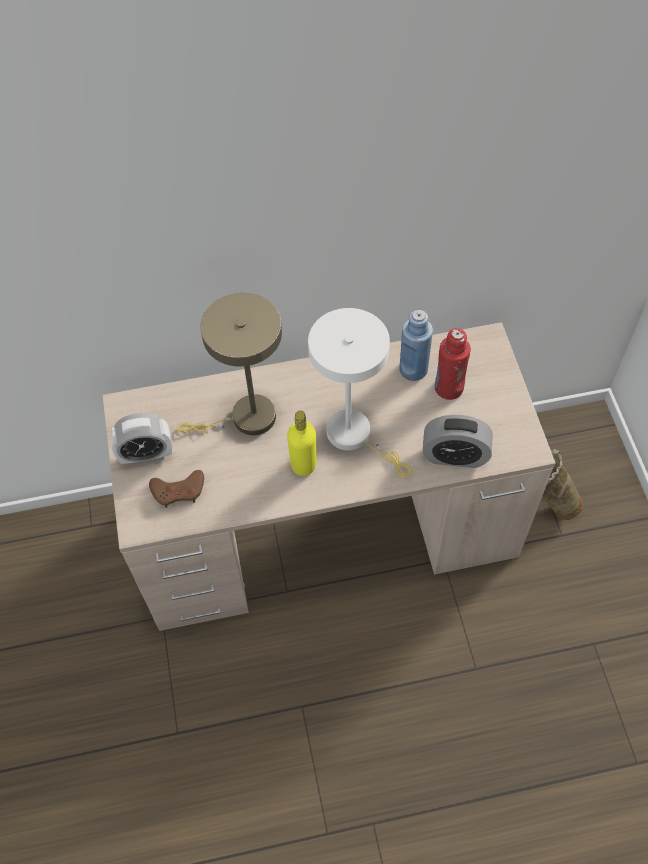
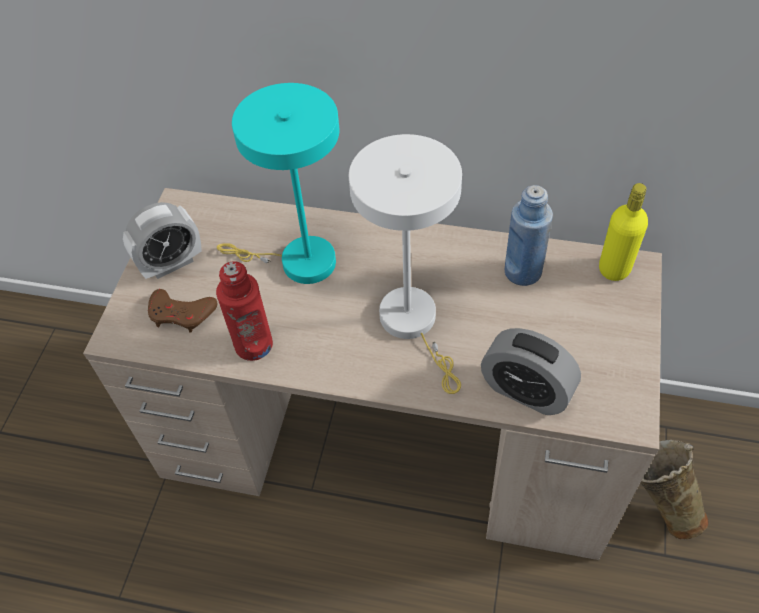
camera: 25 degrees right, 5 degrees down
alarm clock [110,413,172,466] -> alarm clock turned 45 degrees counterclockwise [123,202,202,279]
beige table lamp [177,293,282,435] -> turquoise table lamp [217,83,339,284]
yellow bottle [287,411,317,476] -> yellow bottle moved to [599,183,648,281]
red bottle [435,328,471,400] -> red bottle moved to [216,261,273,361]

